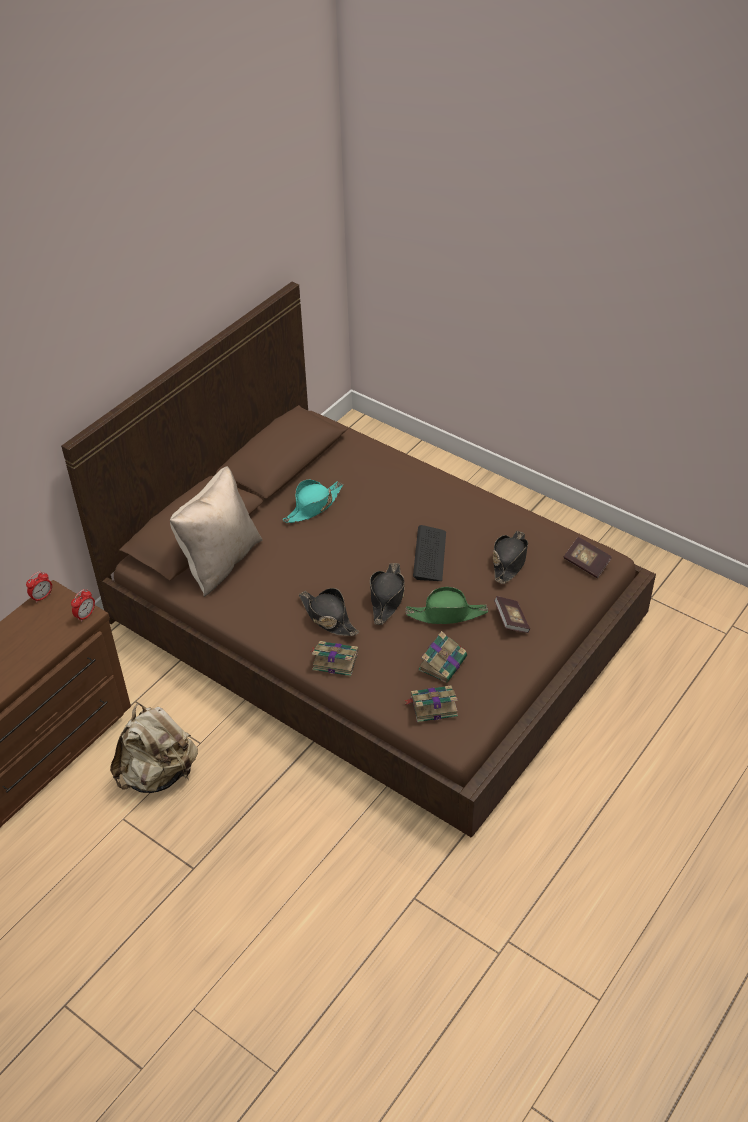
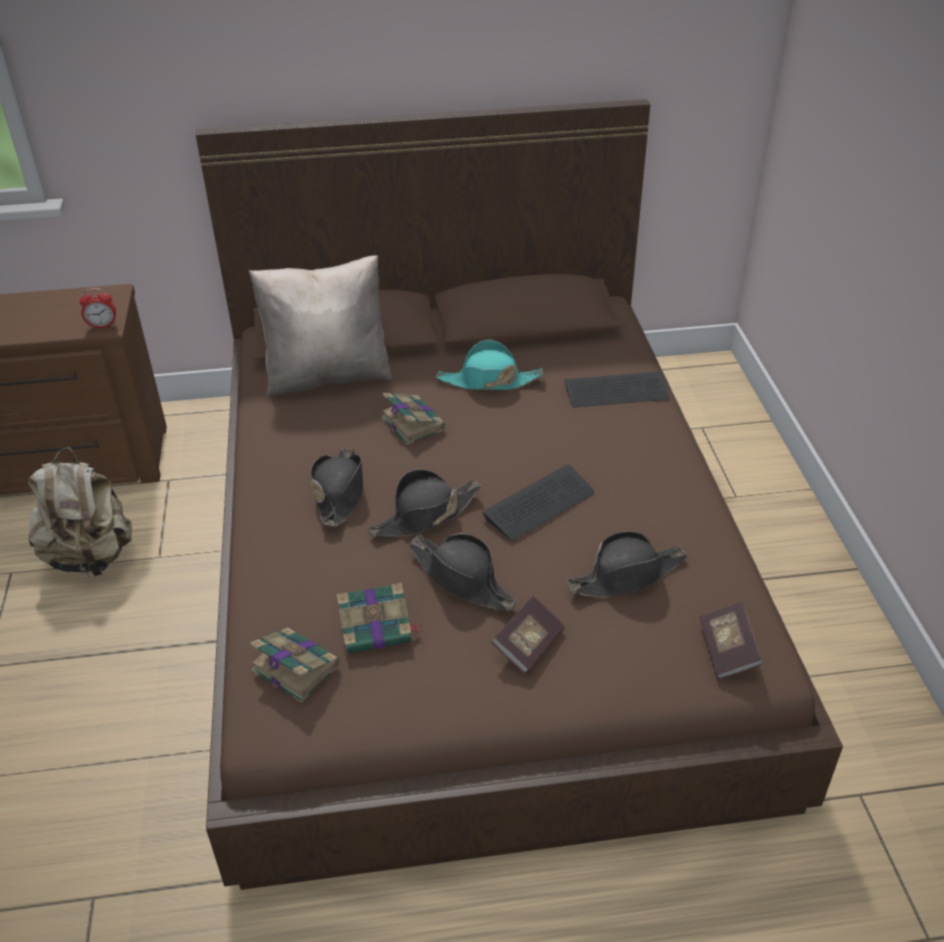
camera: 45 degrees right, 5 degrees down
alarm clock [26,571,52,603] -> none
book [310,641,358,676] -> book moved to [381,393,445,445]
green hat [406,587,488,624] -> black hat [408,533,517,611]
none -> keyboard [564,371,669,407]

